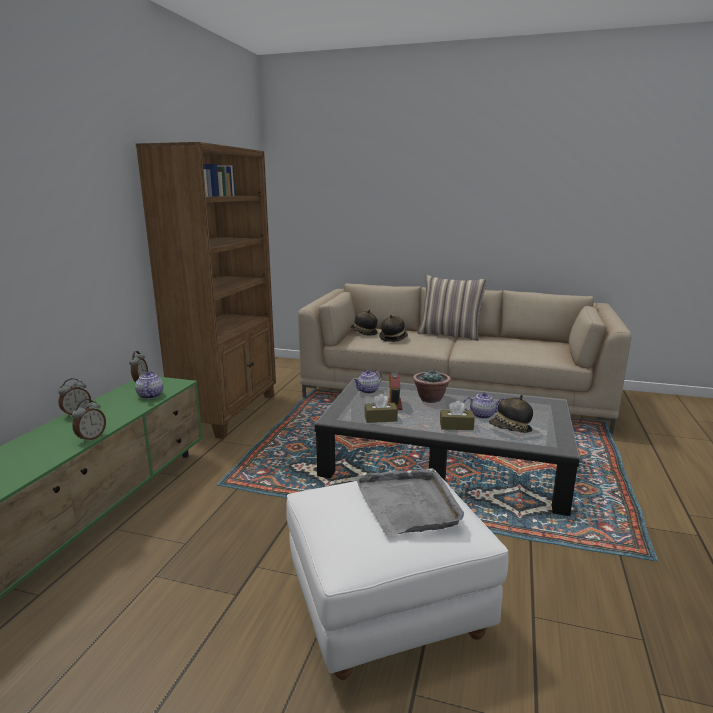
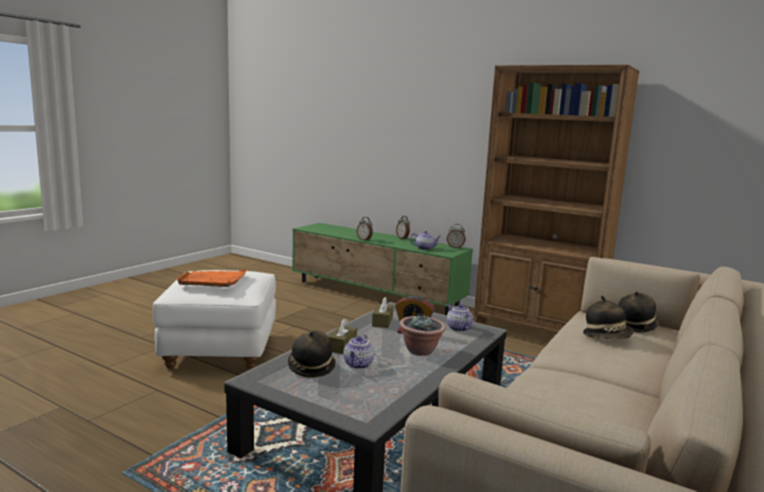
camera: 105 degrees right, 5 degrees down
grey tray [356,469,464,535] -> orange tray [176,269,247,287]
pillow [418,275,488,341] -> none

